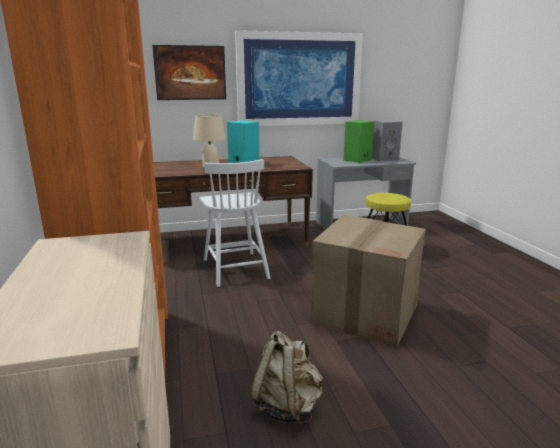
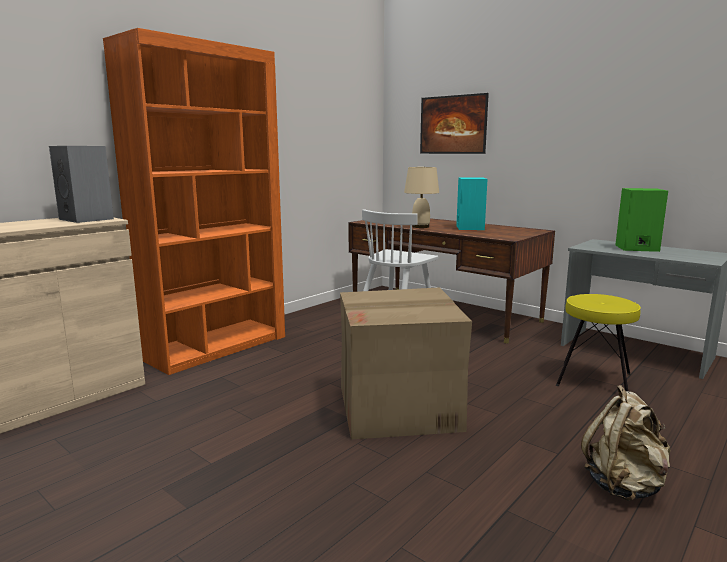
camera: 55 degrees right, 5 degrees down
picture [235,30,363,126] -> none
beige backpack [250,331,324,425] -> beige backpack moved to [581,385,670,501]
grey speaker [372,120,403,162] -> grey speaker moved to [49,146,114,223]

